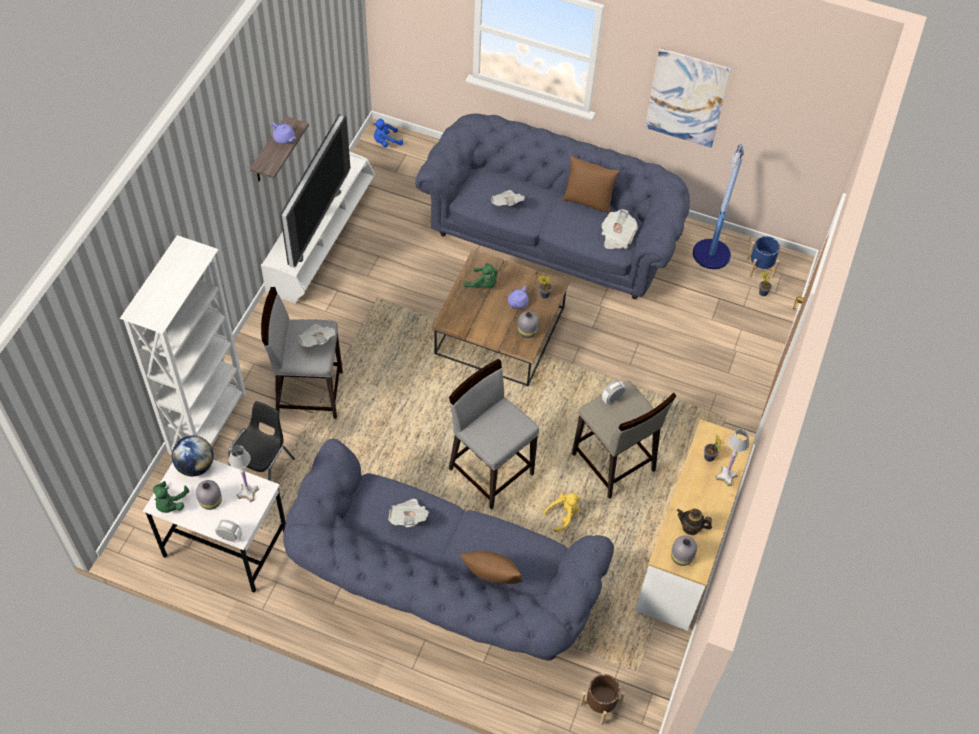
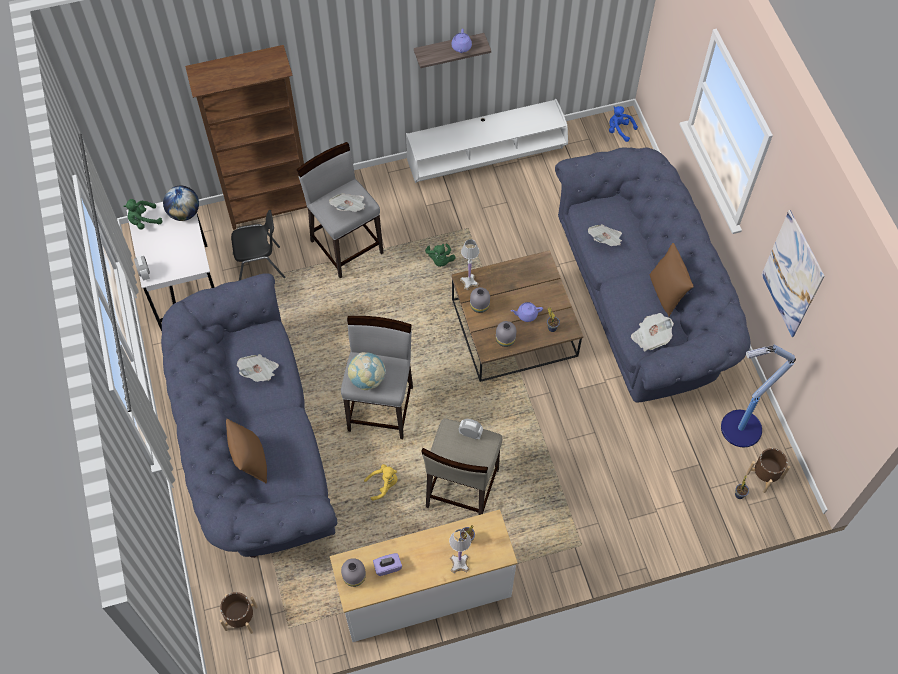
camera: 55 degrees right, 5 degrees up
white bookcase [120,235,246,455] -> brown bookcase [185,45,308,230]
grey vase [196,480,222,510] -> grey vase moved to [470,287,490,313]
white table lamp [229,445,259,502] -> white table lamp moved to [460,239,479,290]
television [280,114,351,268] -> none
green plush toy [463,263,498,288] -> green plush toy moved to [425,243,456,267]
yellow plush toy [543,493,581,532] -> yellow plush toy turned 45 degrees counterclockwise [364,464,398,501]
teapot [677,508,712,535] -> purple tissue box [373,553,402,576]
blue planter [747,236,780,278] -> brown planter [746,448,790,493]
none -> globe [348,352,386,390]

